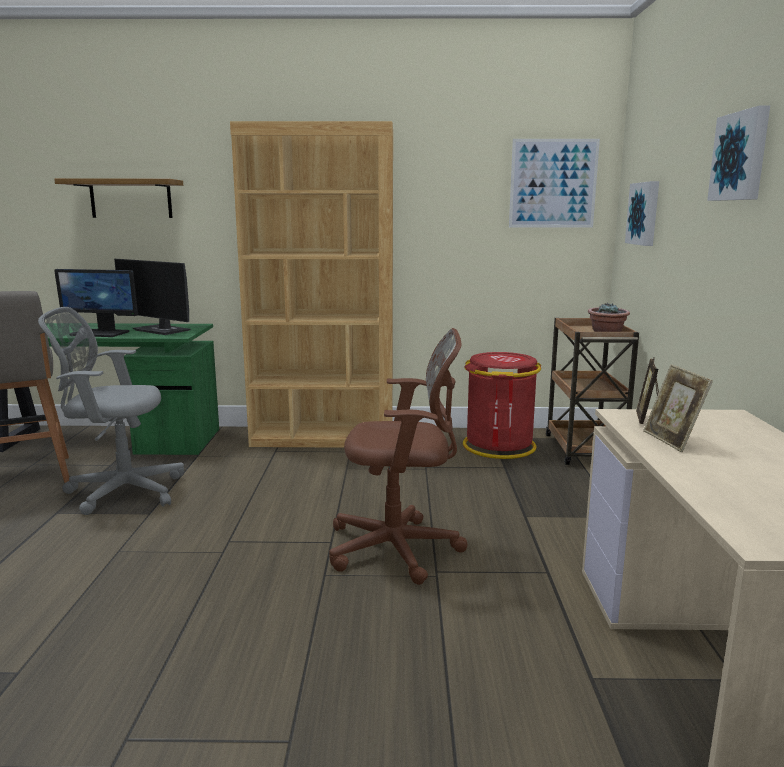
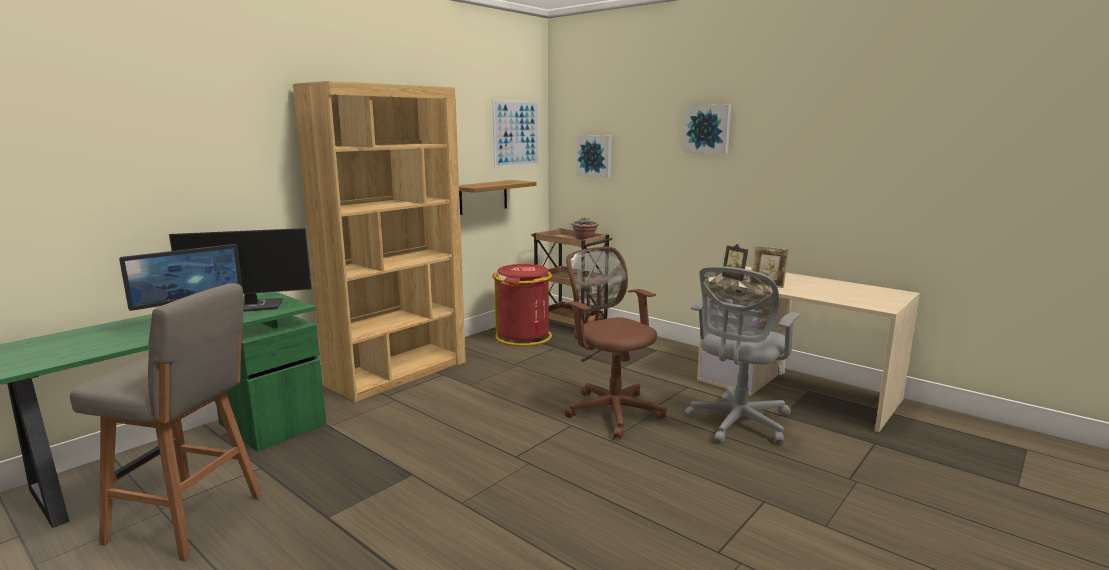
camera: 50 degrees left, 0 degrees up
grey office chair [38,307,184,515] -> grey office chair moved to [685,266,800,444]
shelf [54,178,183,218] -> shelf moved to [459,180,536,215]
brown office chair [329,328,468,585] -> brown office chair turned 75 degrees counterclockwise [563,247,667,439]

